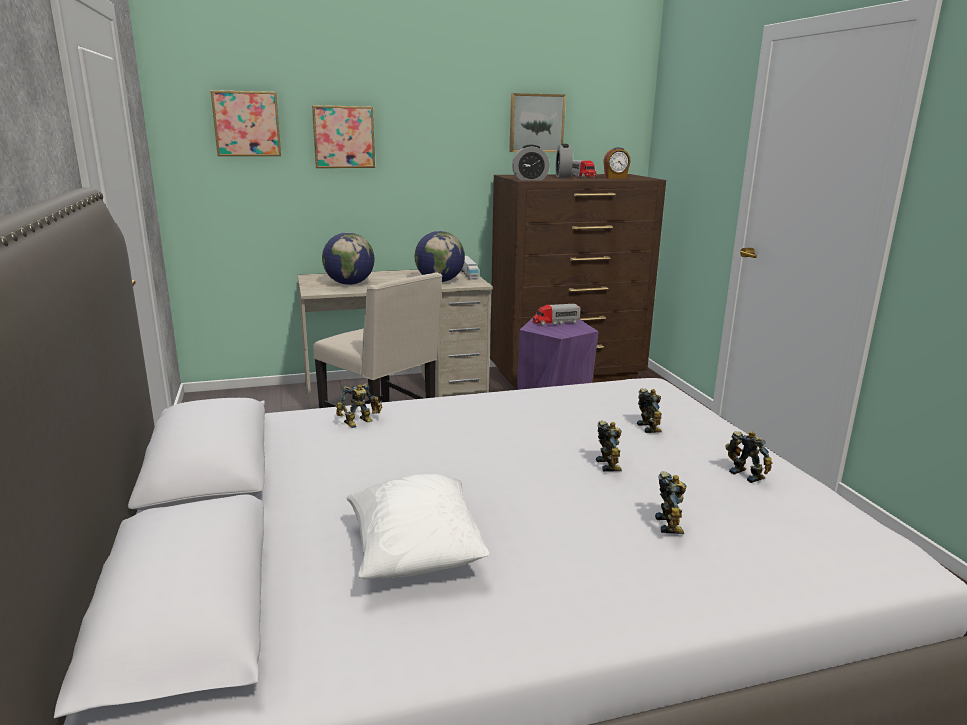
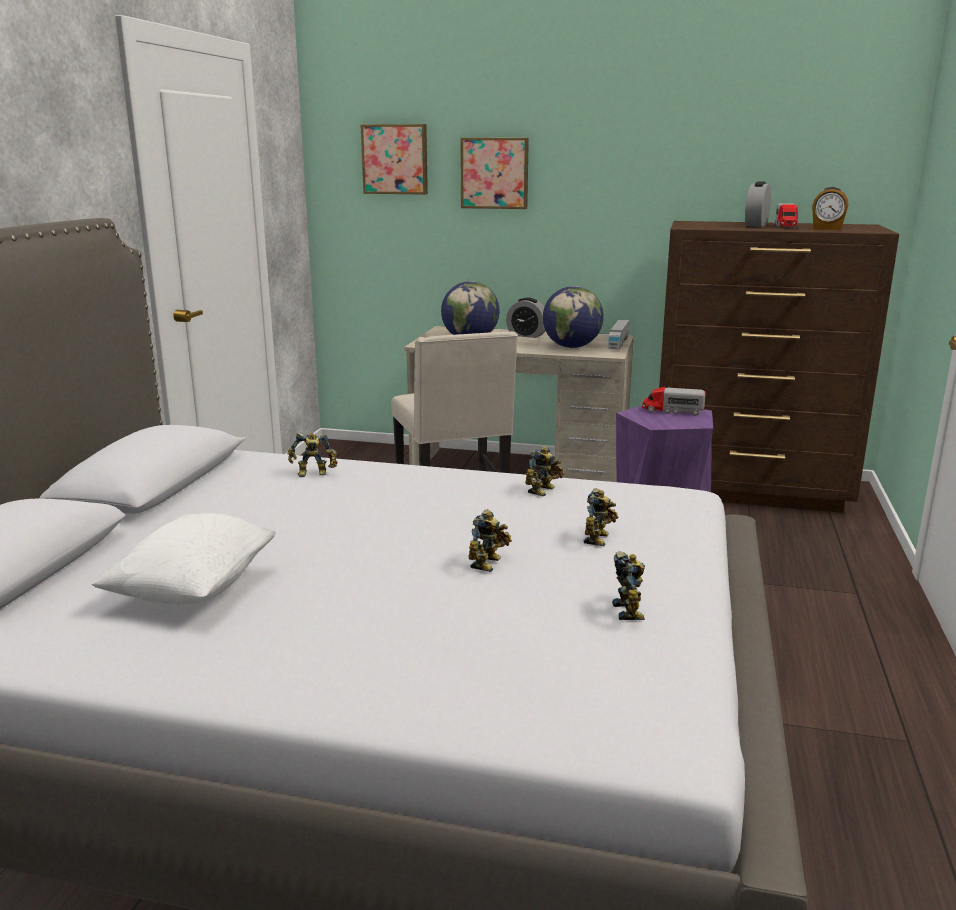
camera: 30 degrees right, 0 degrees up
picture [509,93,566,152] -> none
alarm clock [512,145,550,180] -> alarm clock moved to [506,298,545,338]
toy robot [655,471,686,534] -> toy robot moved to [525,446,565,496]

